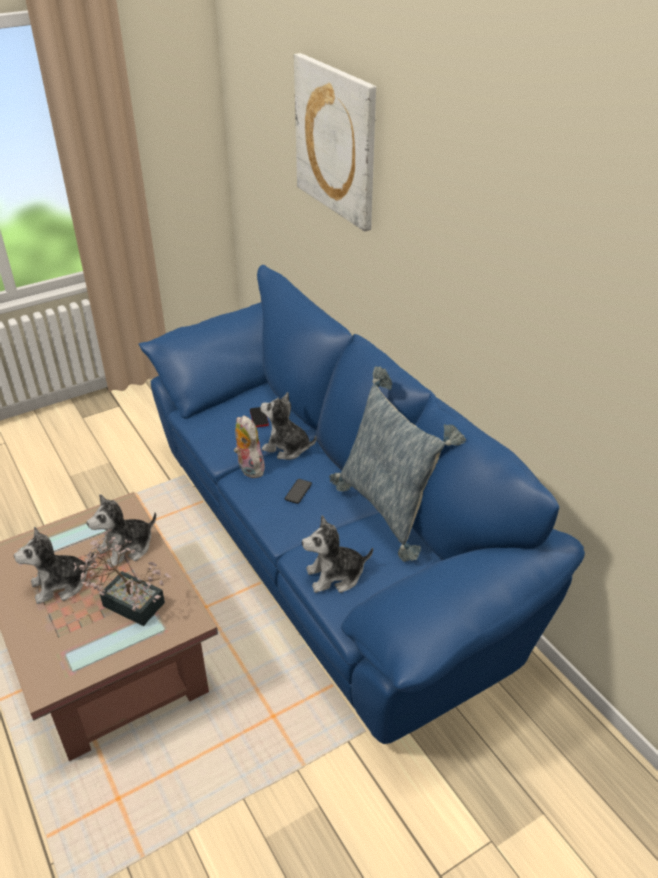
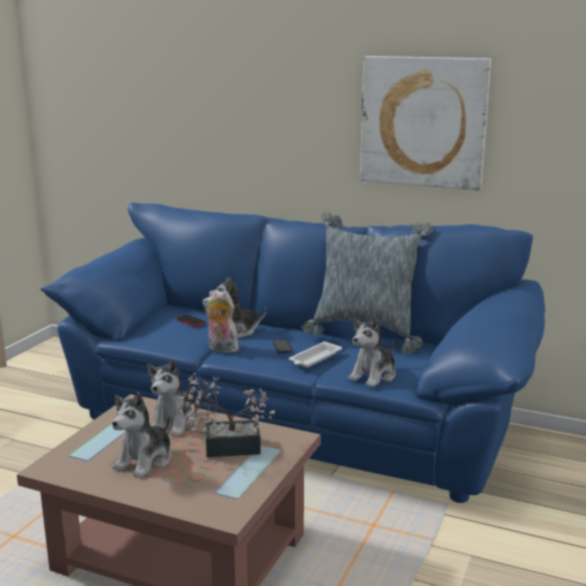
camera: 35 degrees left, 20 degrees down
picture [294,53,376,232] -> picture moved to [360,56,491,190]
none -> white tray [289,341,342,368]

